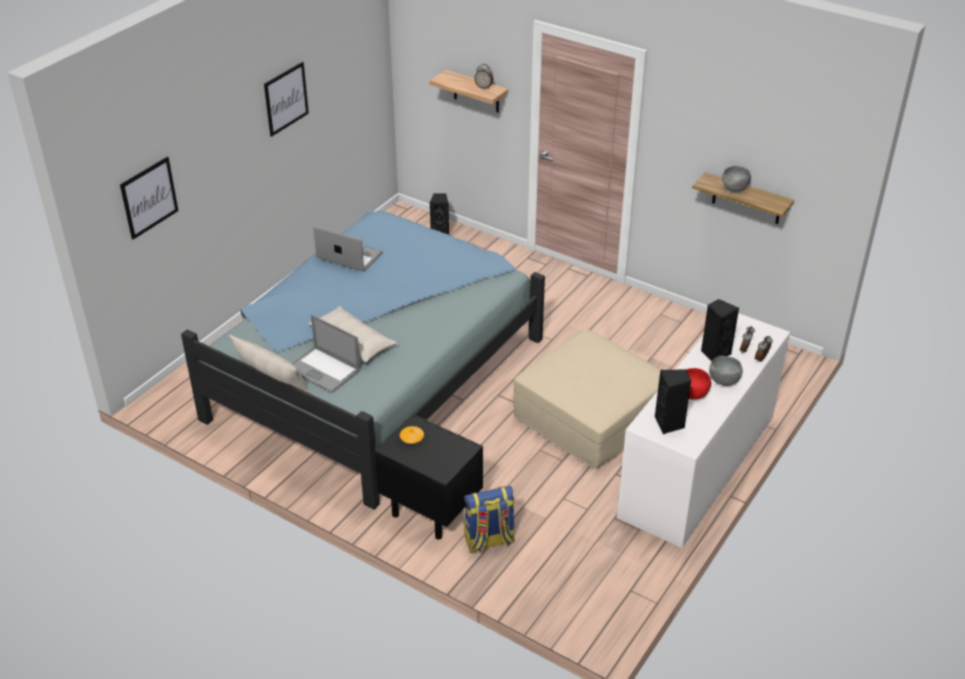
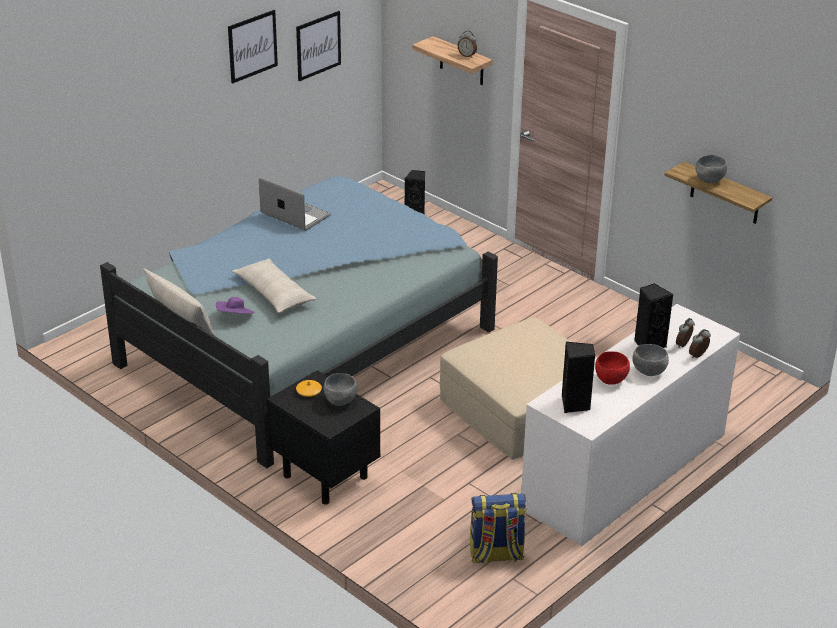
camera: 10 degrees right, 5 degrees down
picture [120,157,178,240] -> picture moved to [296,11,341,81]
laptop [292,314,360,393] -> purple hat [216,297,254,314]
backpack [464,486,515,552] -> backpack moved to [470,493,527,564]
none -> grey bowl [324,373,357,406]

